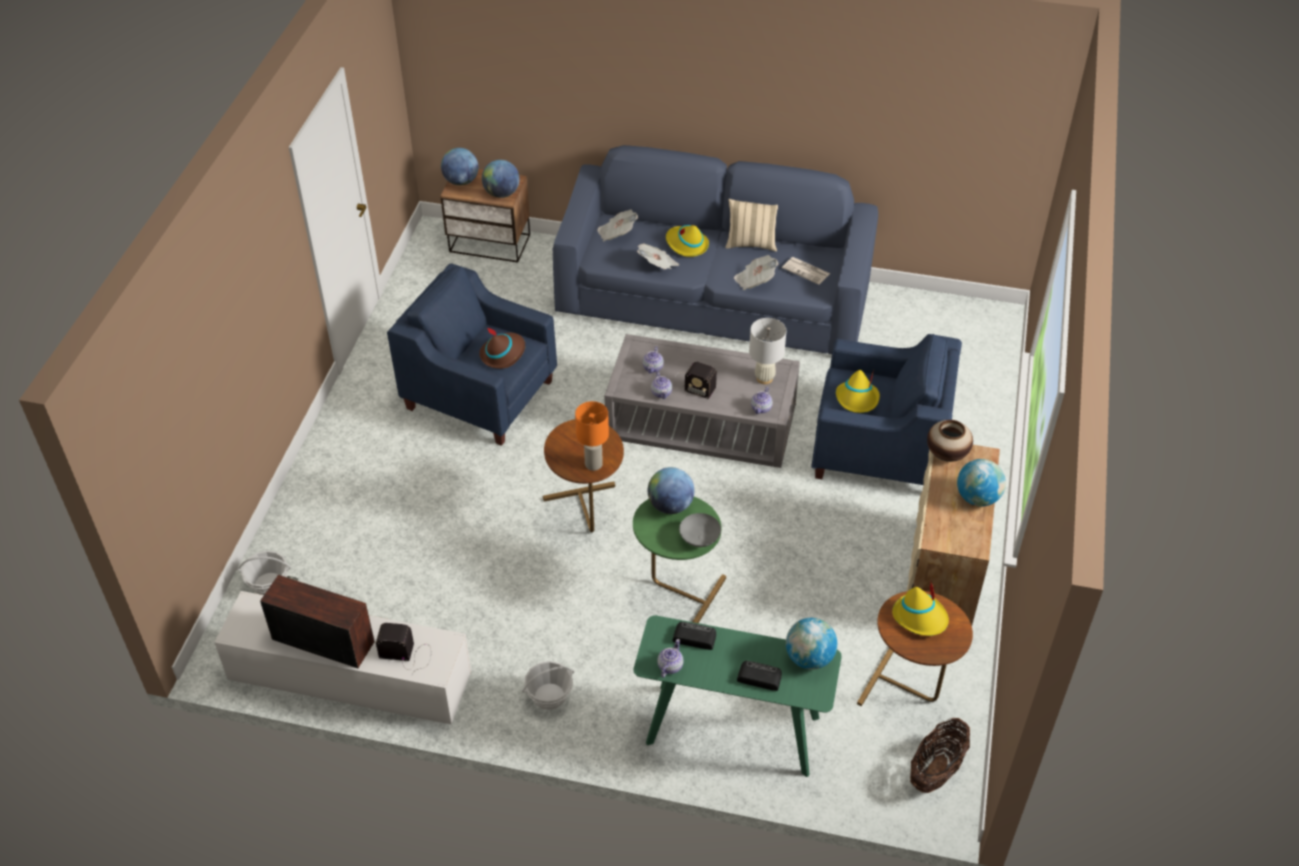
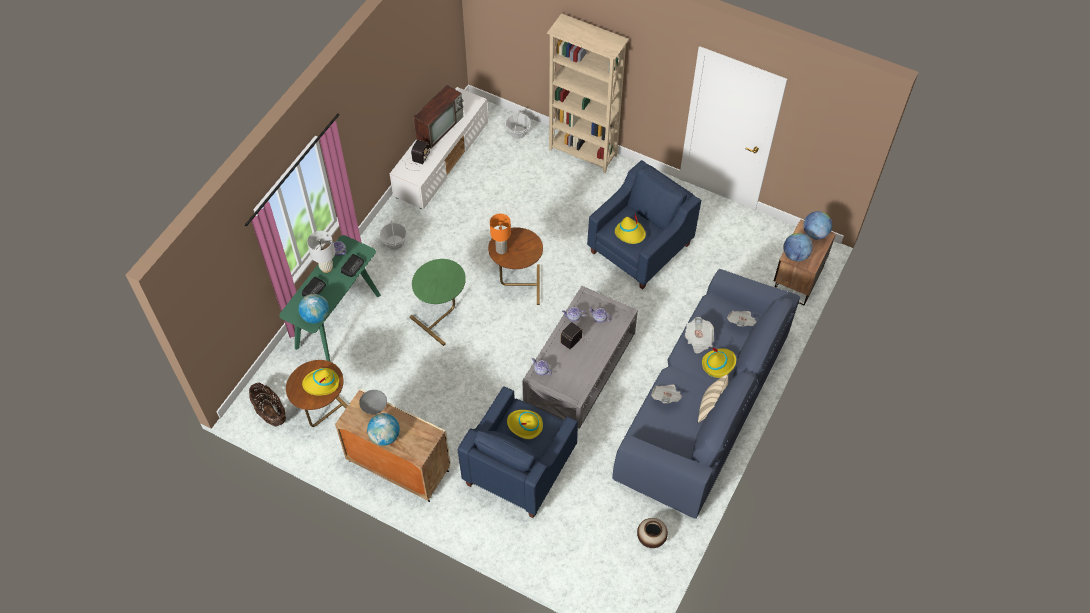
camera: 105 degrees right, 10 degrees up
brown hat [479,327,525,369] -> yellow hat [615,213,646,244]
globe [648,467,694,514] -> none
grey bowl [679,513,721,547] -> grey bowl moved to [359,390,387,414]
white table lamp [749,318,787,384] -> white table lamp moved to [307,231,335,273]
newspaper [782,257,830,285] -> none
vase [927,420,973,462] -> vase moved to [637,518,668,548]
none -> beige bookcase [547,13,629,173]

